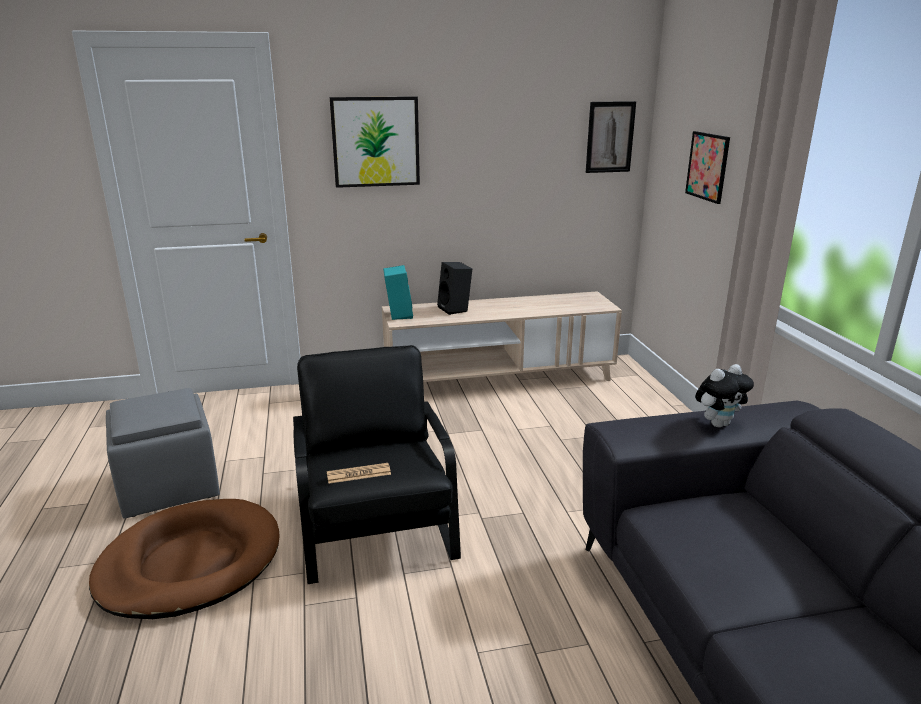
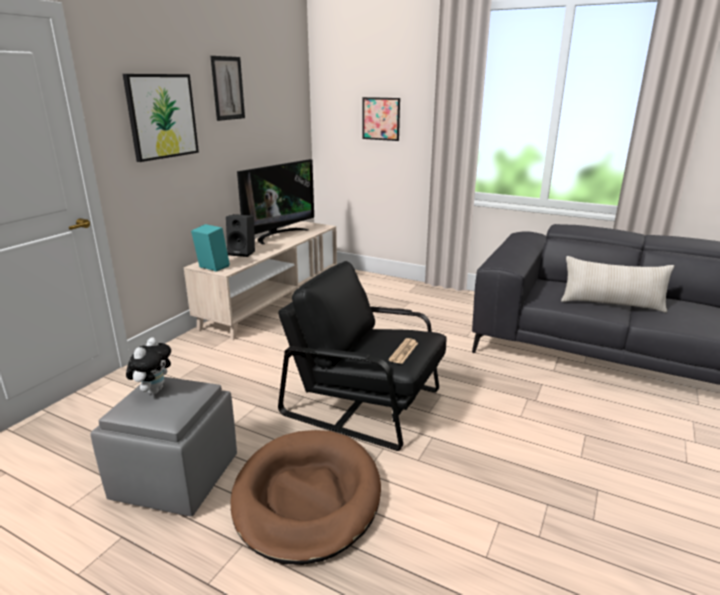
camera: 50 degrees left, 0 degrees up
picture [586,101,636,173] -> picture moved to [211,56,245,121]
plush toy [695,364,754,428] -> plush toy moved to [126,337,171,394]
none -> television [237,159,314,244]
none -> beige pillow [561,256,674,313]

